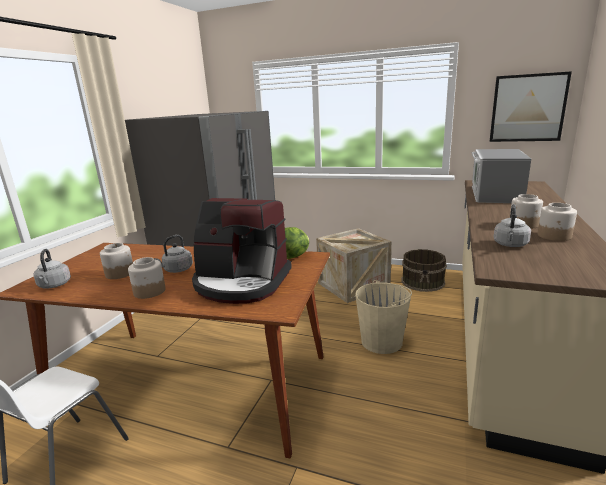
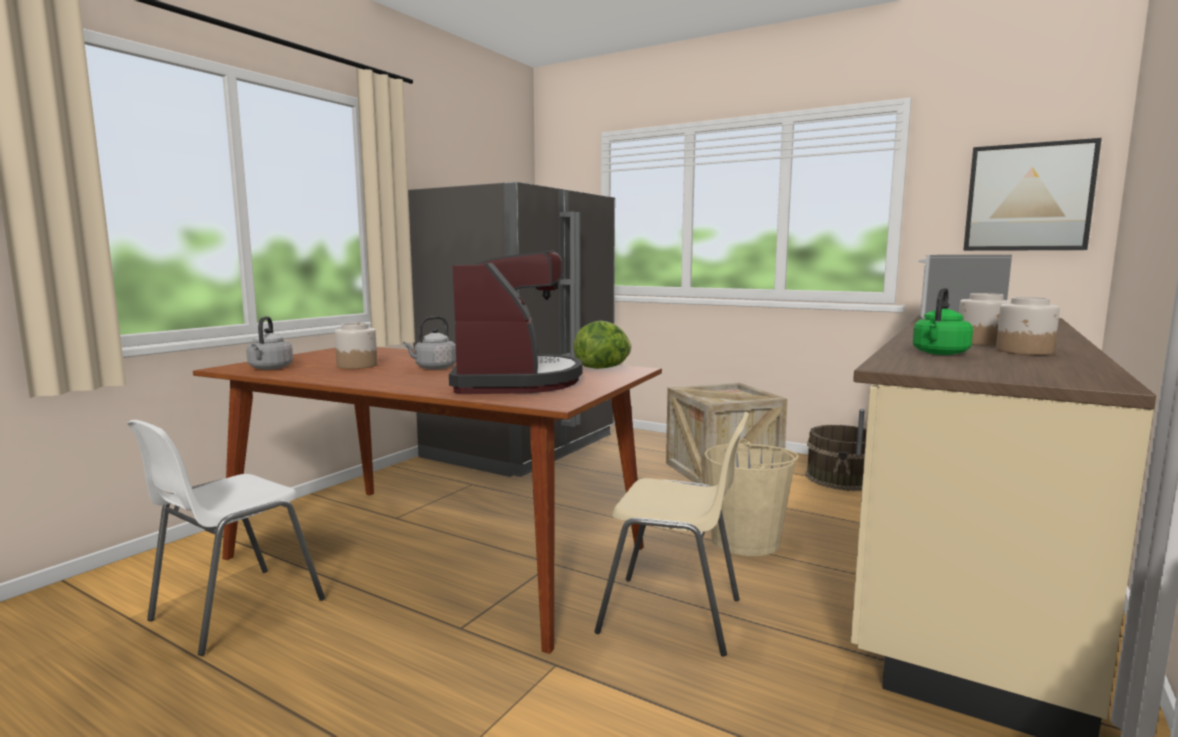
camera: 10 degrees right, 10 degrees down
jar [128,257,166,299] -> none
coffee machine [192,198,292,304] -> coffee machine turned 120 degrees counterclockwise [449,251,582,394]
grey kettle [494,204,531,247] -> green kettle [913,287,973,355]
none -> beige chair [594,412,750,656]

